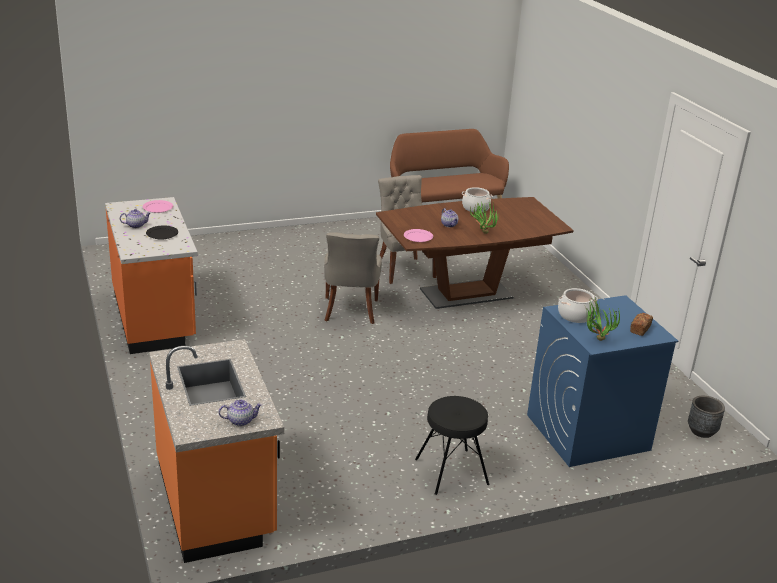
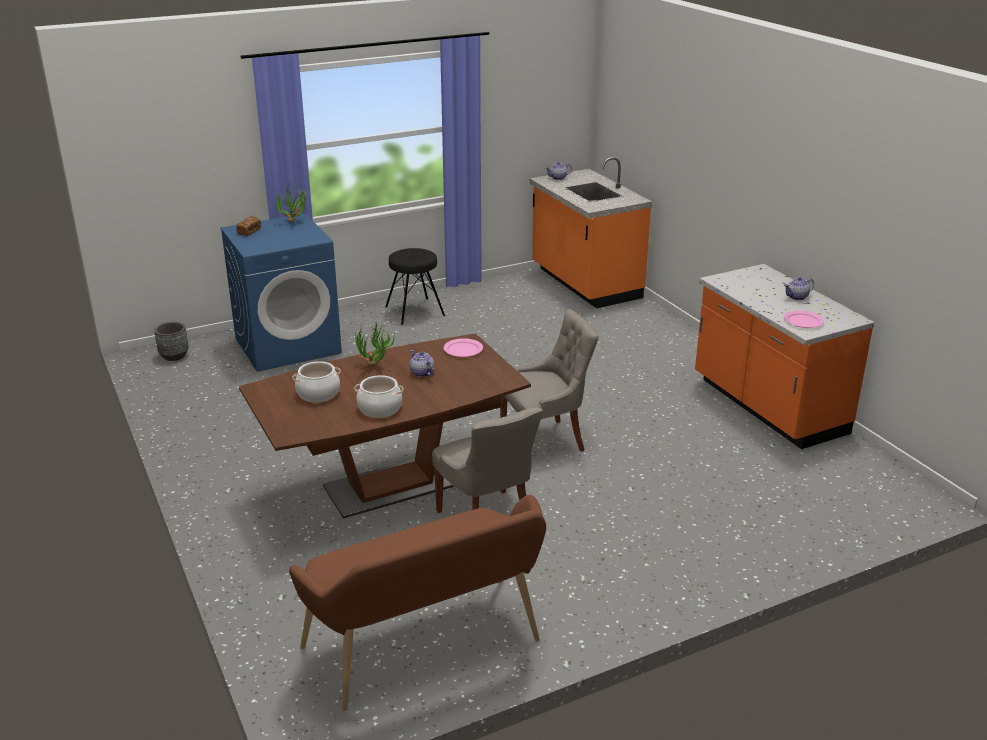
camera: 175 degrees right, 0 degrees up
black plate [146,226,178,240] -> none
grey chair [324,232,382,324] -> grey chair turned 75 degrees clockwise [500,309,599,452]
cooking pot [558,288,598,323] -> cooking pot moved to [293,361,341,402]

